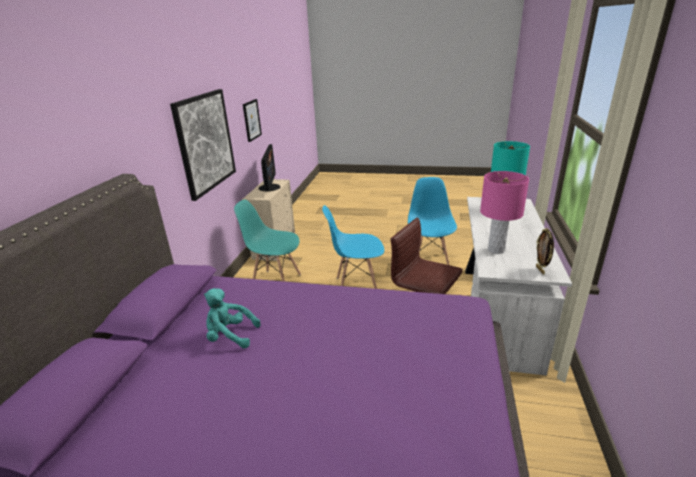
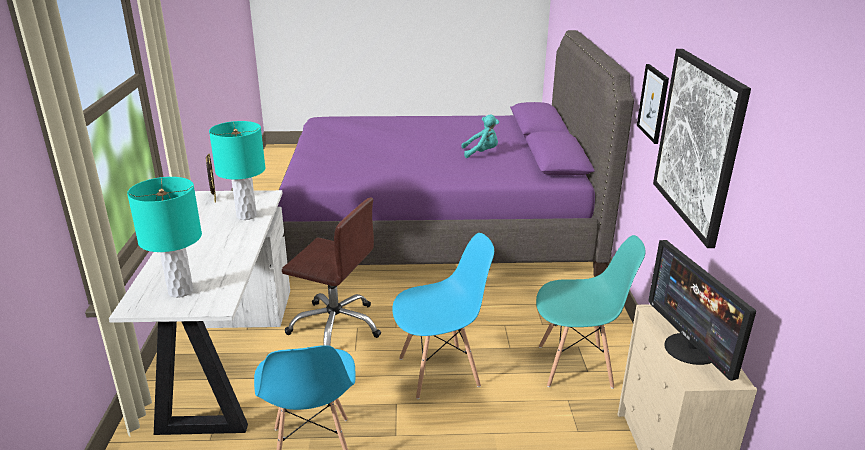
camera: 165 degrees right, 0 degrees up
picture [243,99,262,142] -> picture moved to [637,64,669,144]
pink table lamp [480,171,529,254] -> turquoise table lamp [209,121,266,220]

